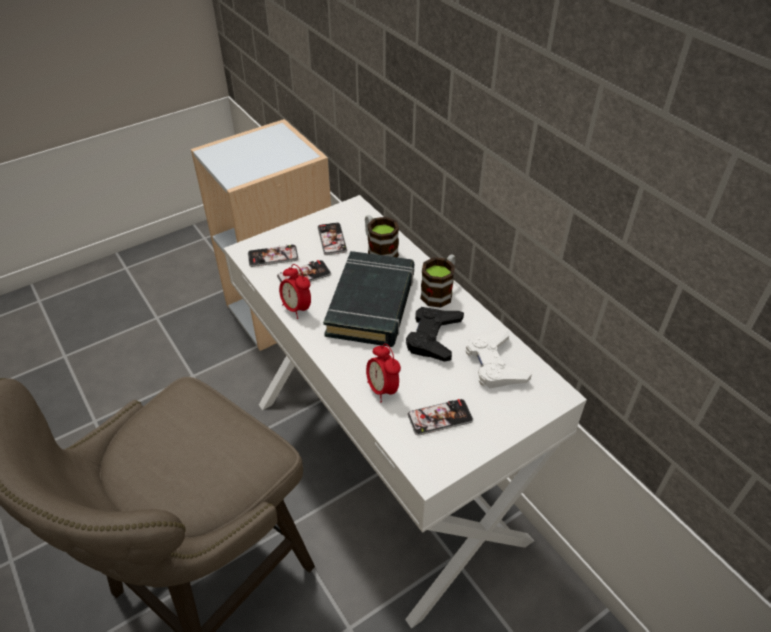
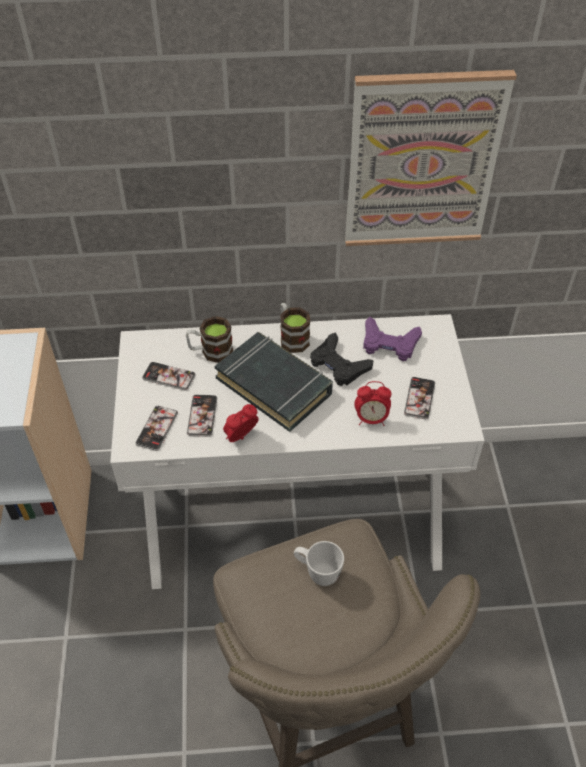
camera: 60 degrees left, 5 degrees up
alarm clock [279,264,311,319] -> alarm clock turned 150 degrees clockwise [223,404,259,442]
white game controller [465,329,532,389] -> purple game controller [363,317,422,361]
none -> white mug [294,541,344,586]
none -> picture [345,70,517,246]

